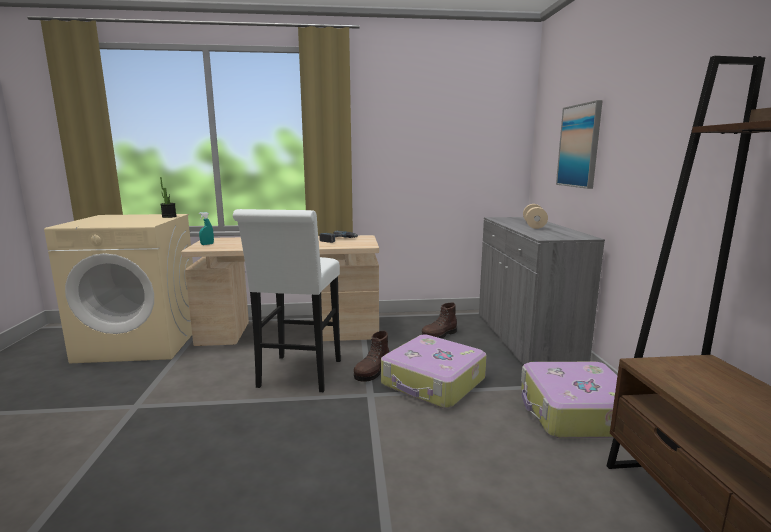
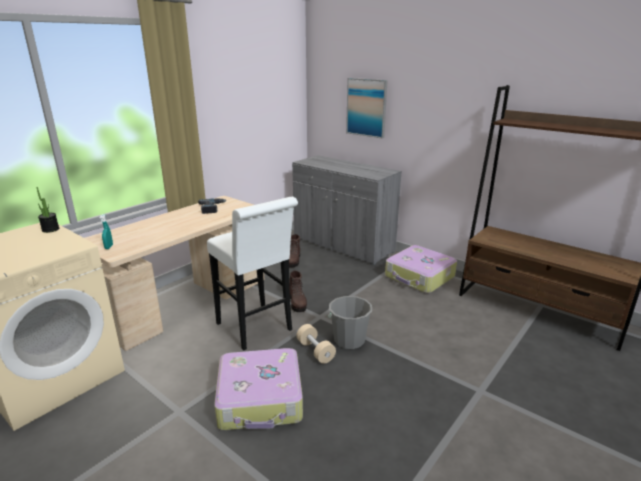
camera: 45 degrees left, 10 degrees up
suitcase [381,334,487,408] -> suitcase moved to [214,348,303,430]
beige dumbbell [523,204,548,229] -> beige dumbbell moved to [296,324,336,364]
none -> grey bucket [328,296,372,349]

